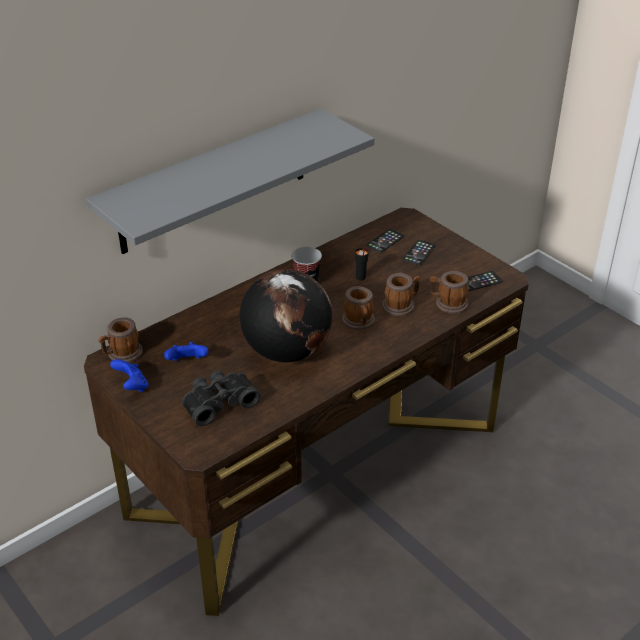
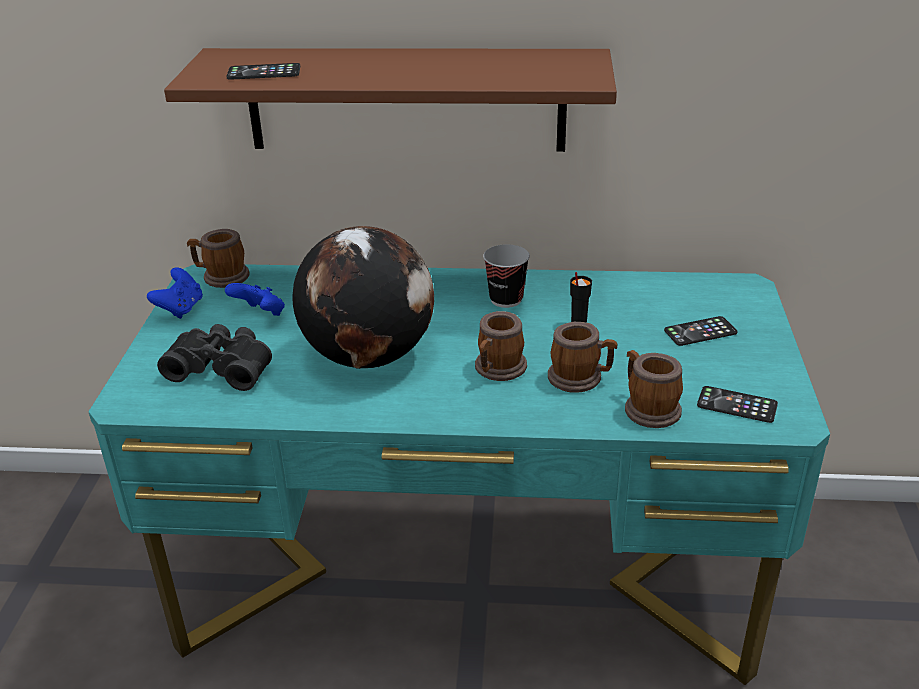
camera: 45 degrees right, 5 degrees down
brown desk [84,208,529,616] -> turquoise desk [88,264,830,685]
grey shelf [86,109,374,254] -> brown shelf [164,48,617,152]
phone [367,229,404,253] -> phone moved to [227,63,300,80]

